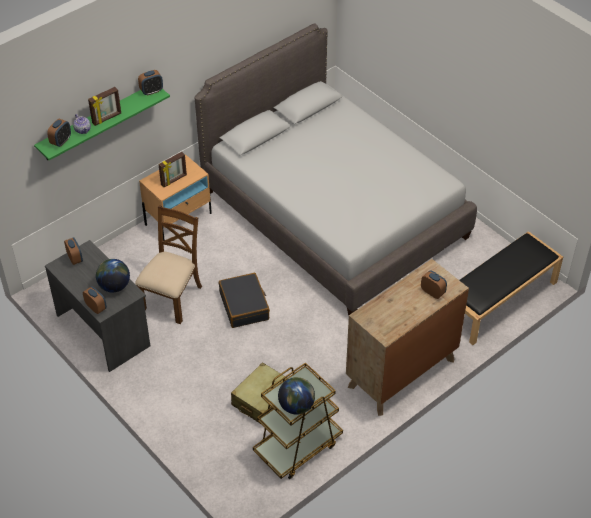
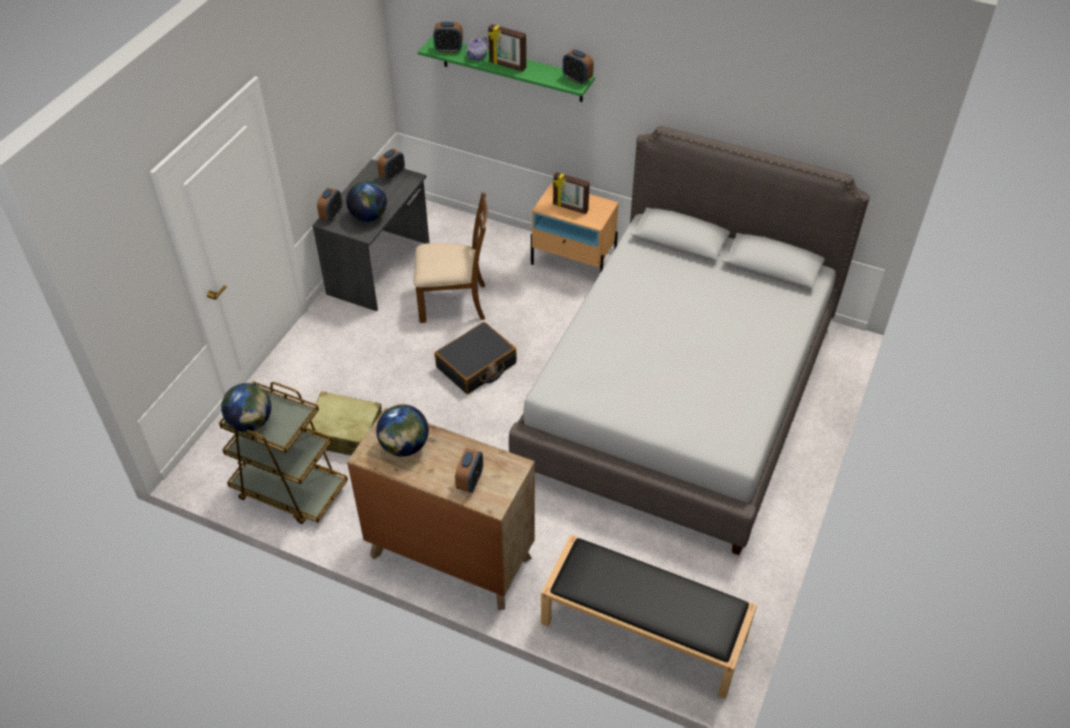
camera: 65 degrees right, 0 degrees up
none -> globe [376,404,429,457]

